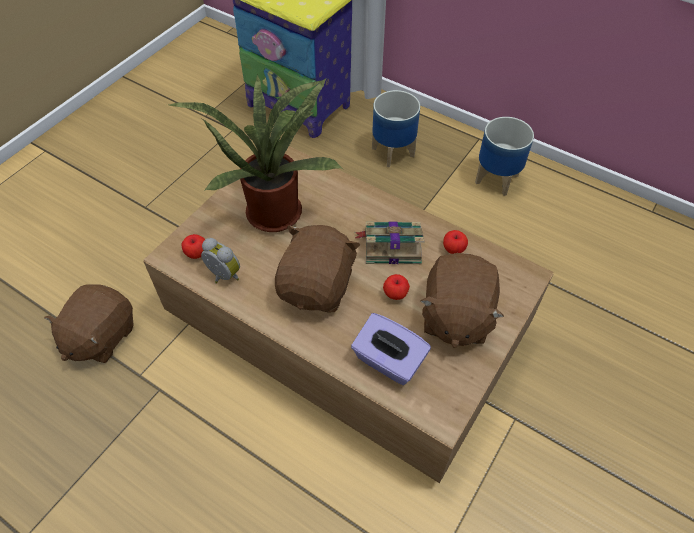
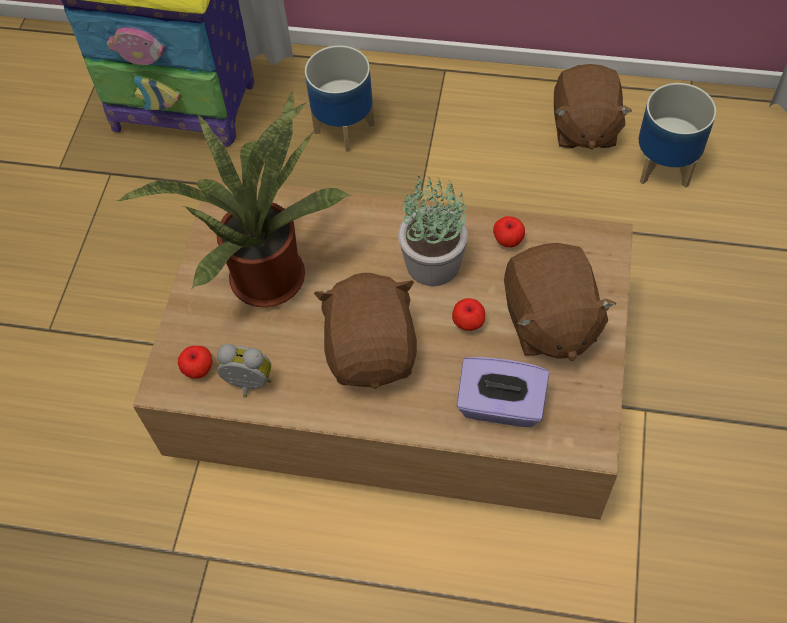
camera: 20 degrees left, 5 degrees up
brown plush toy [44,285,134,363] -> brown plush toy moved to [554,64,632,149]
book [355,221,424,265] -> potted plant [398,176,468,286]
planter [475,117,534,196] -> planter moved to [639,83,716,188]

